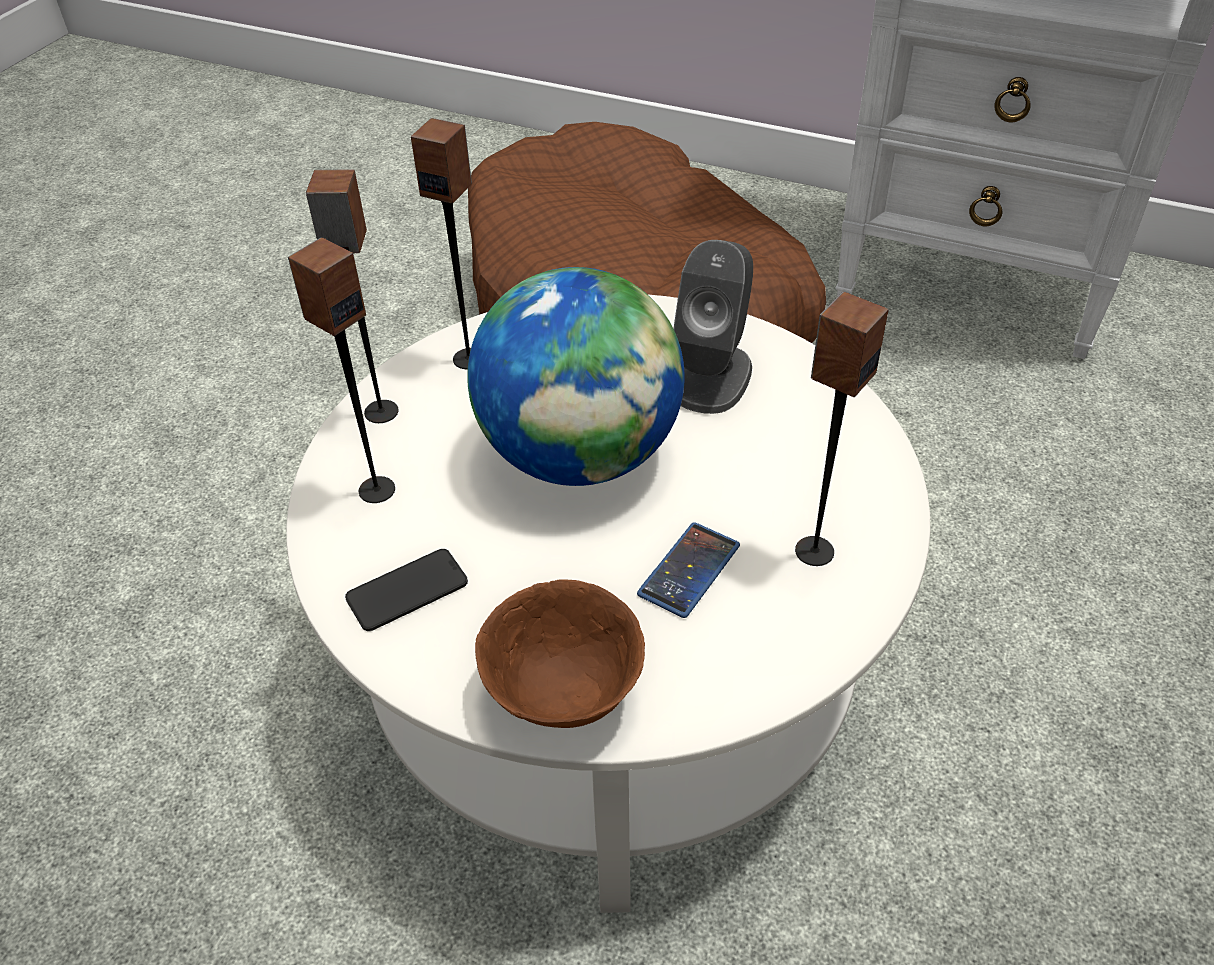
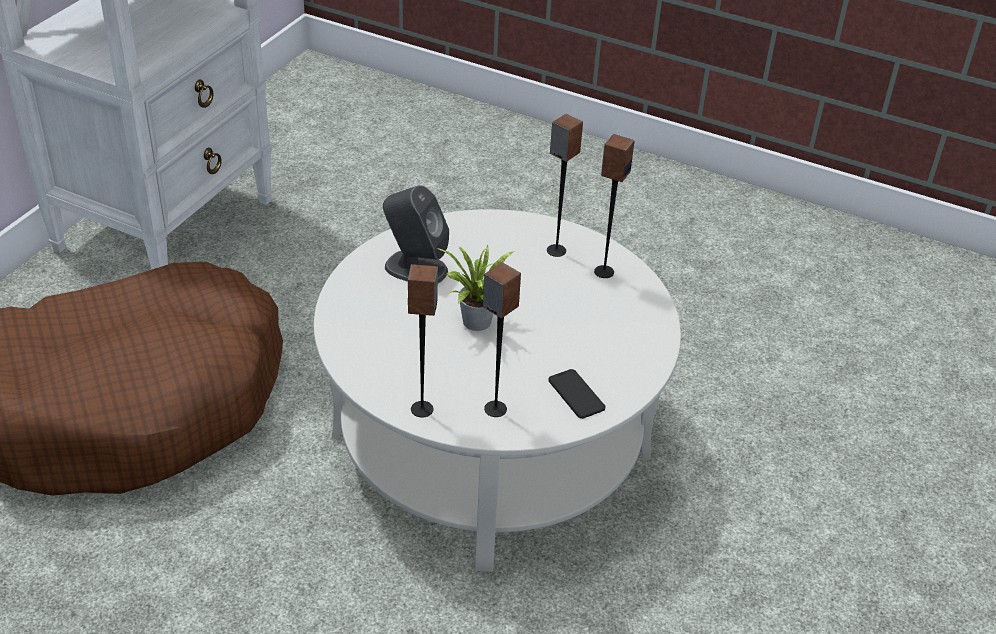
camera: 90 degrees left, 5 degrees down
speaker [411,118,472,369] -> speaker moved to [594,134,635,278]
globe [467,267,685,486] -> potted plant [436,244,513,331]
brown bowl [475,580,645,728] -> none
phone [637,522,740,618] -> none

